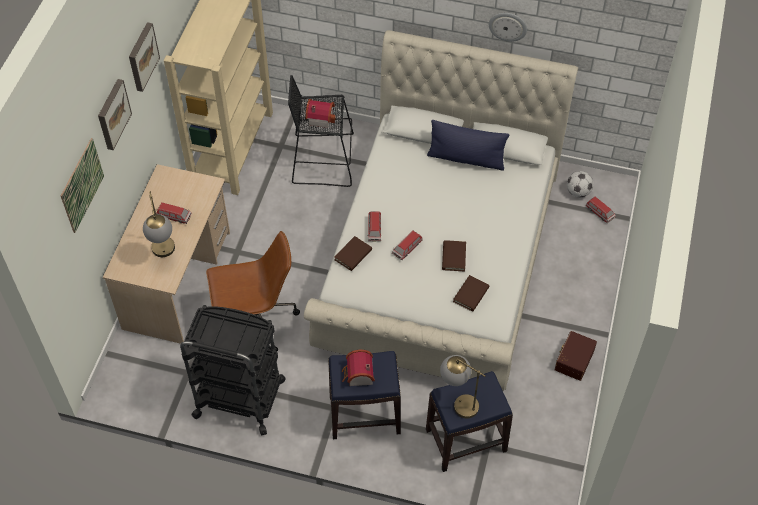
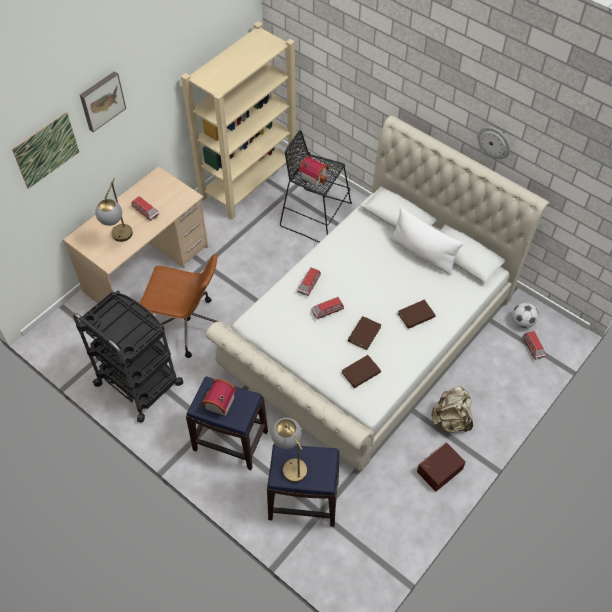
camera: 25 degrees right, 0 degrees up
picture [129,22,160,92] -> none
brown book [334,236,372,271] -> brown book moved to [398,299,435,329]
blue pillow [427,120,510,171] -> white pillow [390,207,464,275]
none -> beige backpack [431,386,473,433]

